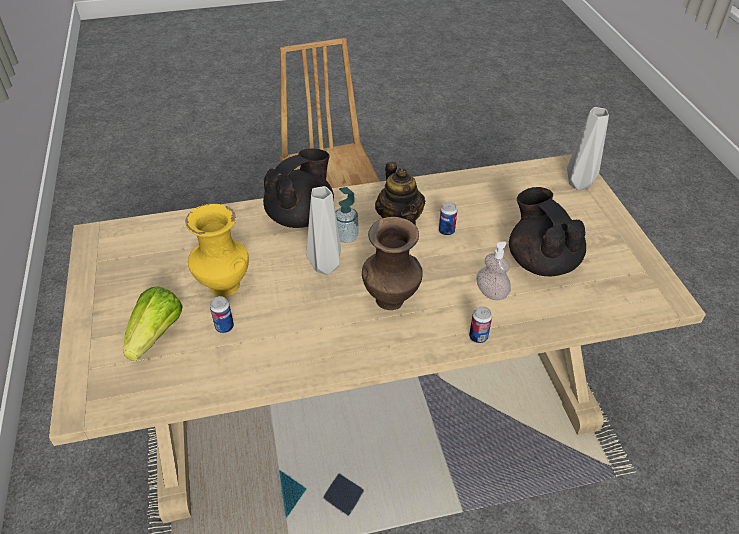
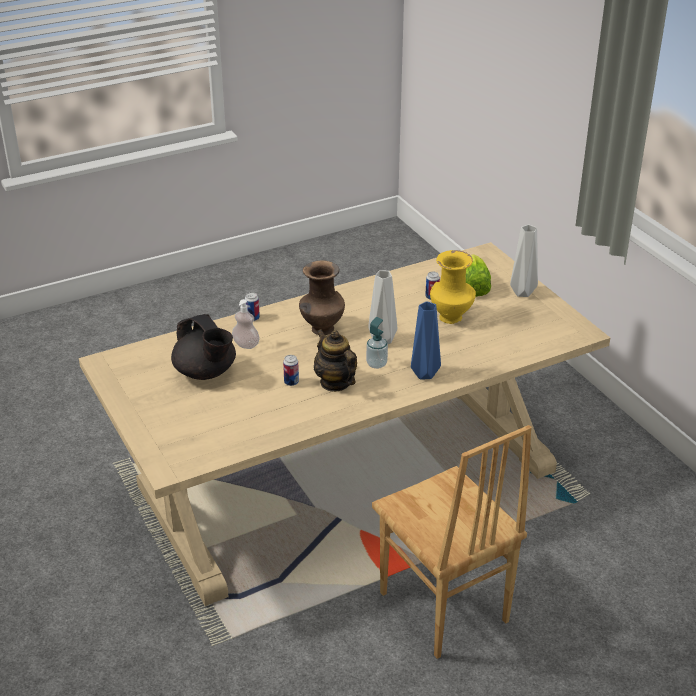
camera: 165 degrees right, 10 degrees down
black teapot [263,149,334,228] -> blue vase [411,302,441,380]
grey vase [567,107,609,190] -> grey vase moved to [510,225,538,297]

